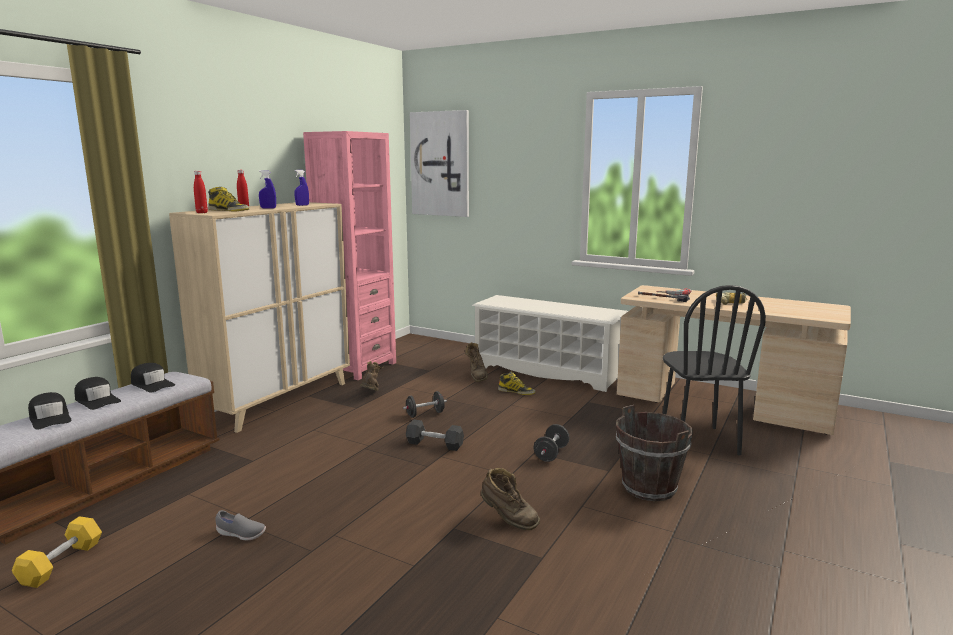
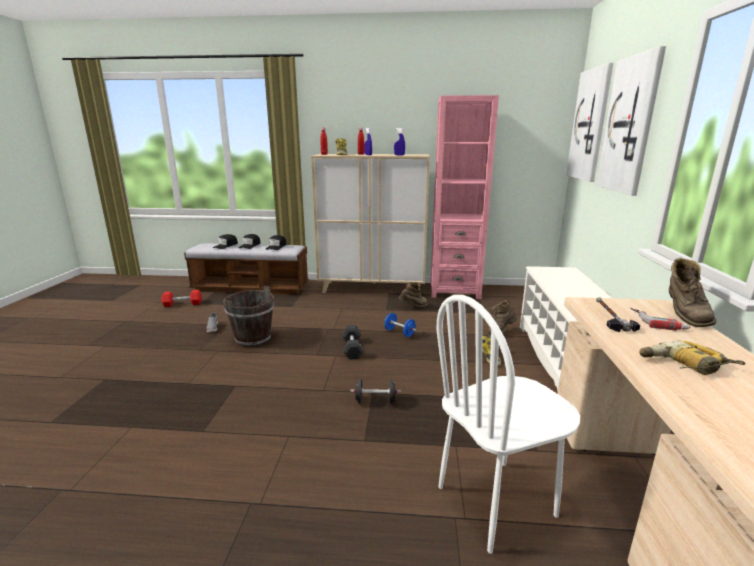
camera: 65 degrees right, 5 degrees up
yellow dumbbell [12,516,102,588] -> red dumbbell [161,290,202,307]
black dumbbell [403,391,447,418] -> blue dumbbell [384,313,416,337]
brown boot [481,468,540,530] -> brown boot moved to [669,258,716,327]
brown bucket [616,405,693,501] -> brown bucket moved to [223,286,274,347]
black chair [662,285,766,455] -> white chair [437,295,580,554]
none -> picture [596,46,666,196]

